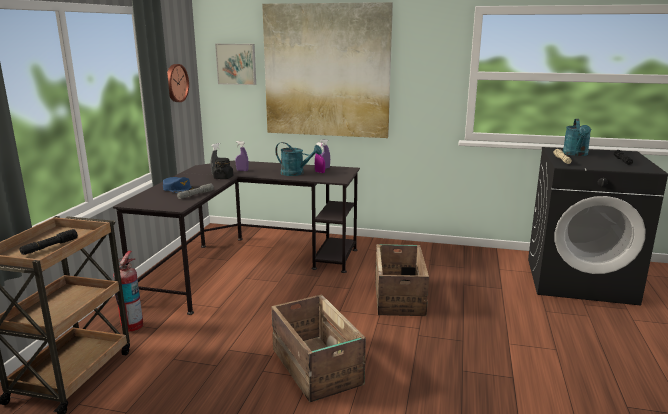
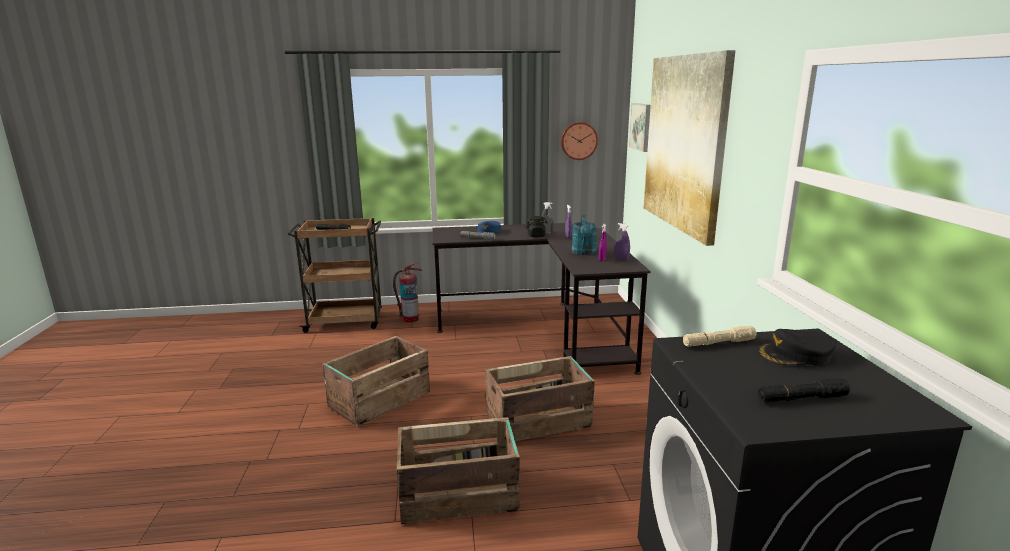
camera: 70 degrees right, 0 degrees up
turquoise watering can [563,119,591,156] -> black cap [757,329,837,366]
none -> crate [397,417,520,524]

